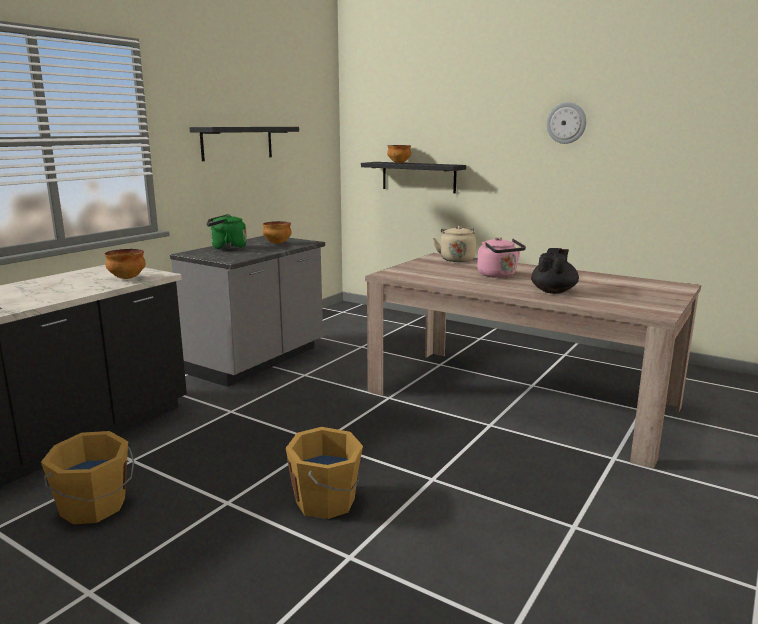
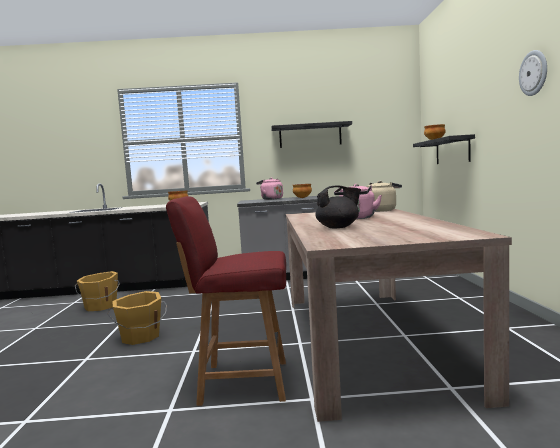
camera: 55 degrees right, 10 degrees down
green kettle [206,214,247,250] -> pink kettle [256,178,283,200]
none -> red chair [166,196,286,406]

